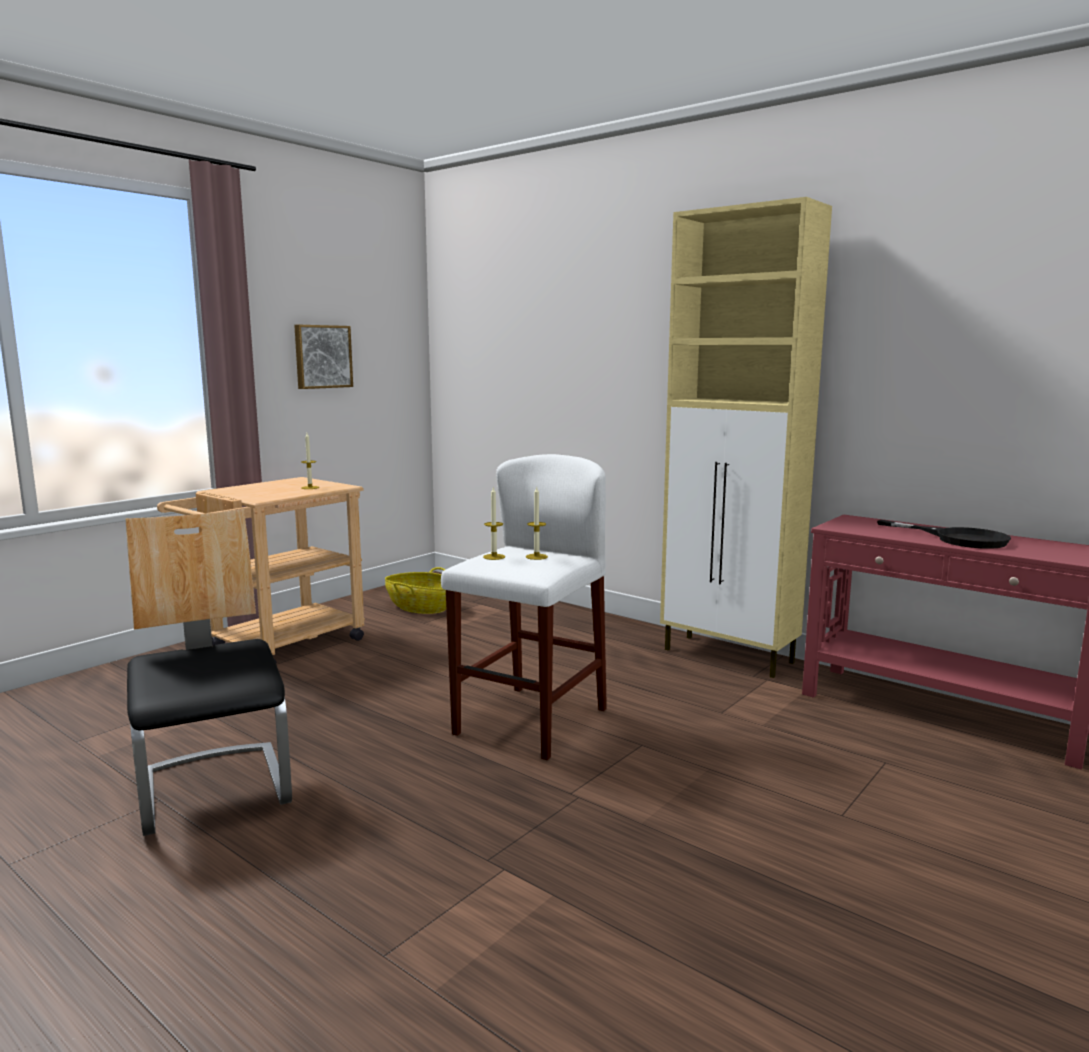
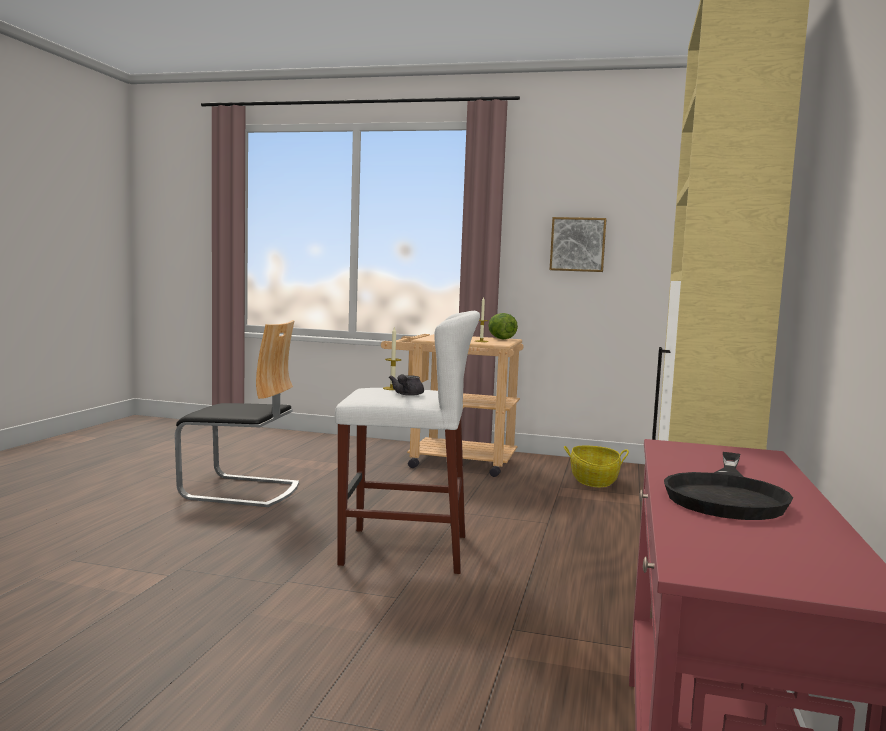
camera: 65 degrees right, 5 degrees down
chair [126,509,292,836] -> chair turned 60 degrees clockwise [175,320,299,507]
candle [526,487,548,560] -> grey teapot [389,374,424,396]
none -> lettuce [488,313,518,339]

